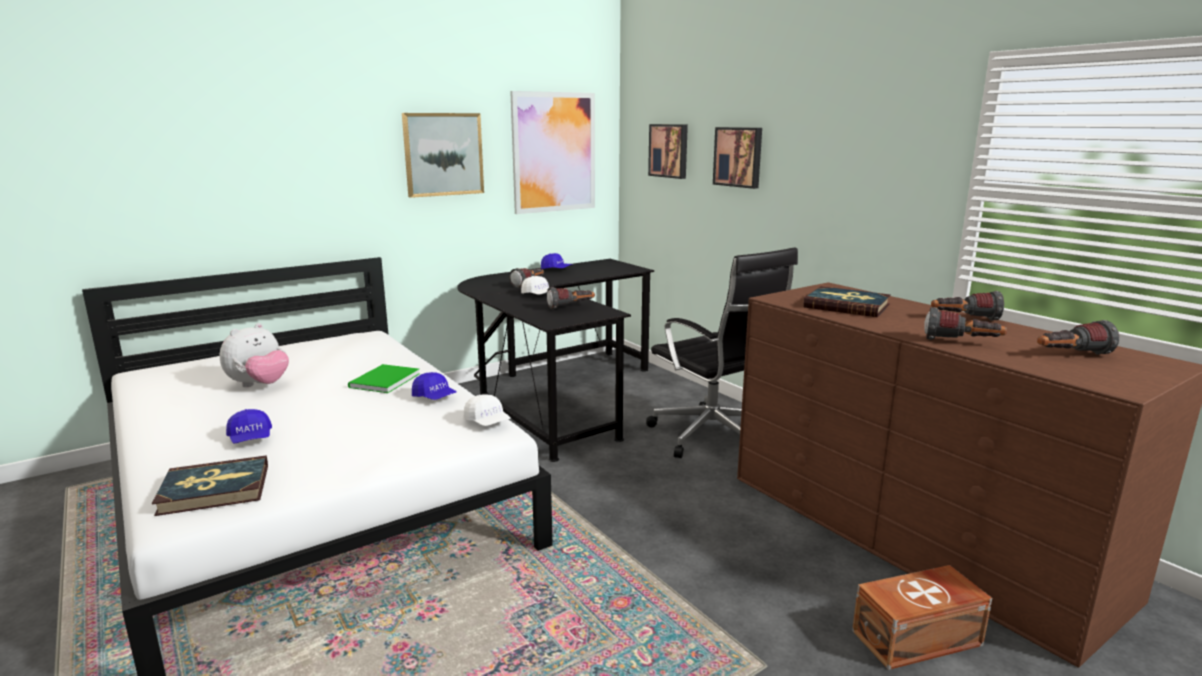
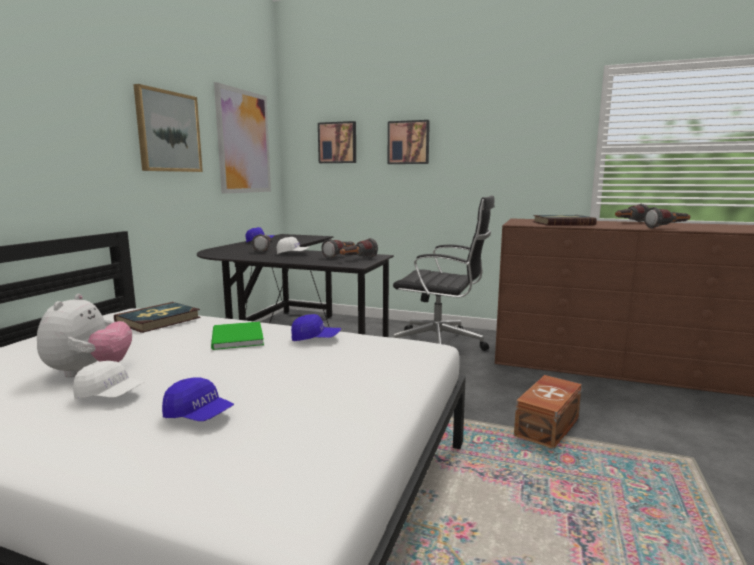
camera: 35 degrees left, 5 degrees down
book [152,456,268,516] -> book moved to [114,302,201,333]
white cap [463,394,510,426] -> white cap moved to [73,361,144,399]
brown storage box [852,565,992,670] -> brown storage box moved to [514,375,582,449]
flashlight [1037,320,1119,355] -> flashlight moved to [340,238,378,258]

